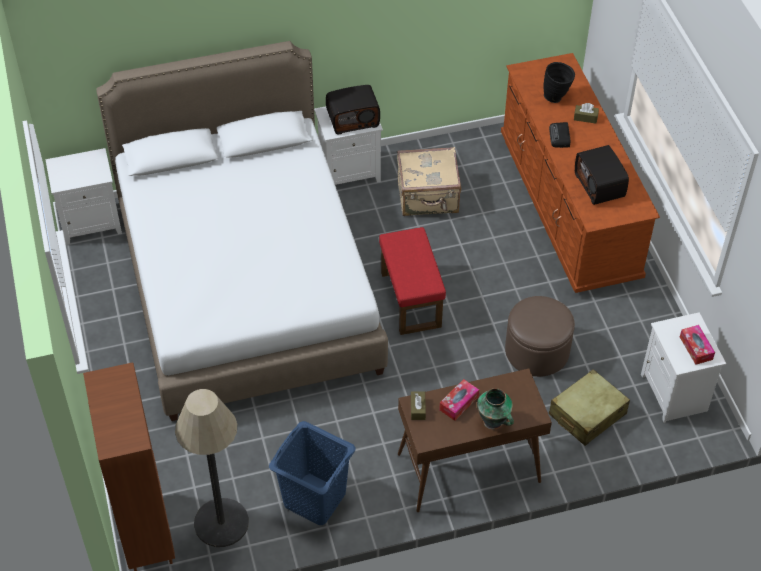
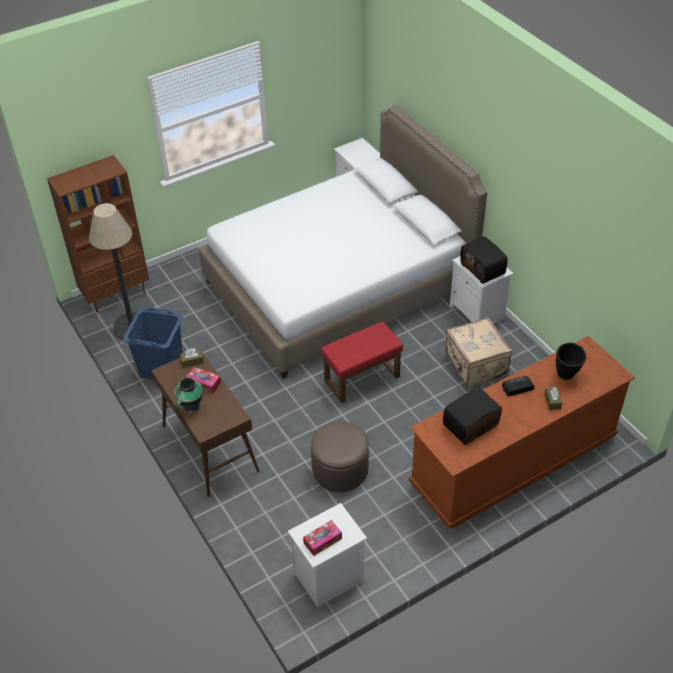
camera: 75 degrees right, 5 degrees down
beige suitcase [549,369,630,446] -> none

